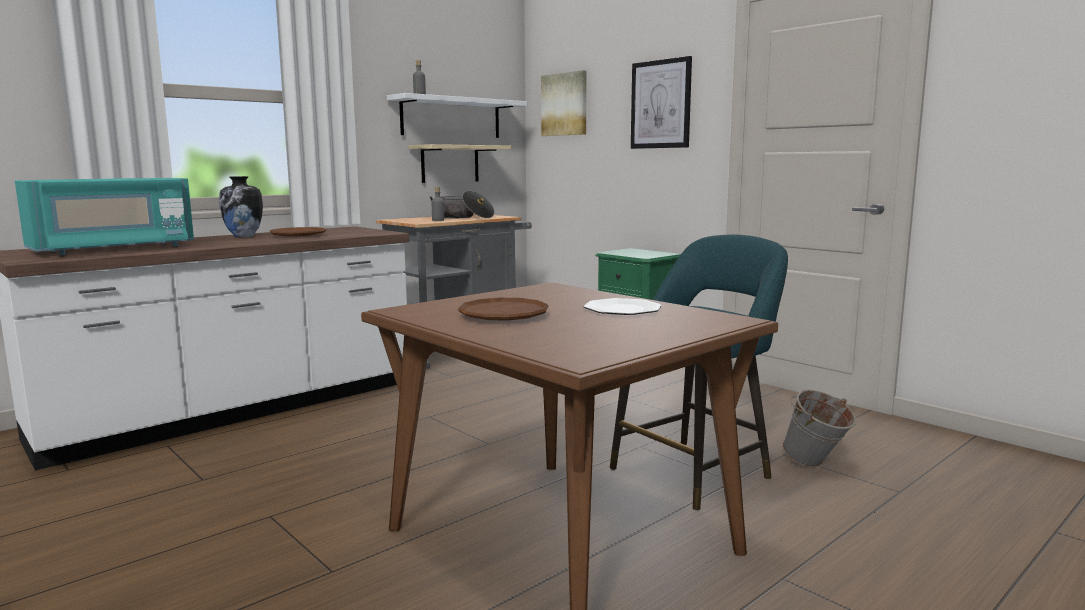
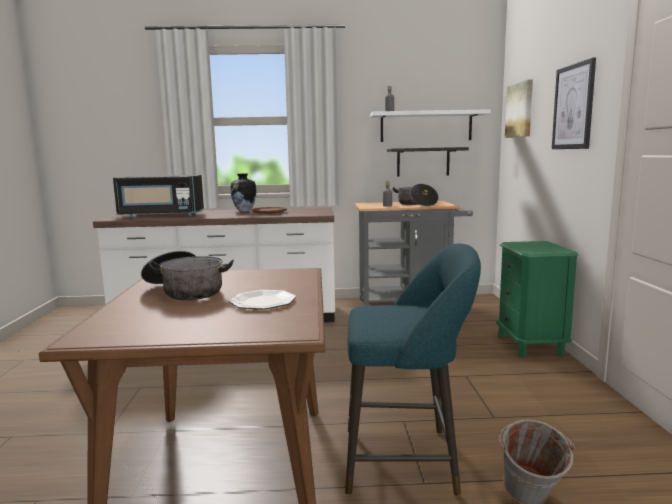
camera: 40 degrees right, 0 degrees up
turquoise microwave [15,178,194,255] -> black microwave [113,175,204,217]
beige shelf [409,144,511,183] -> black shelf [387,147,469,177]
brown plate [458,298,548,321] -> cooking pot [141,251,234,300]

